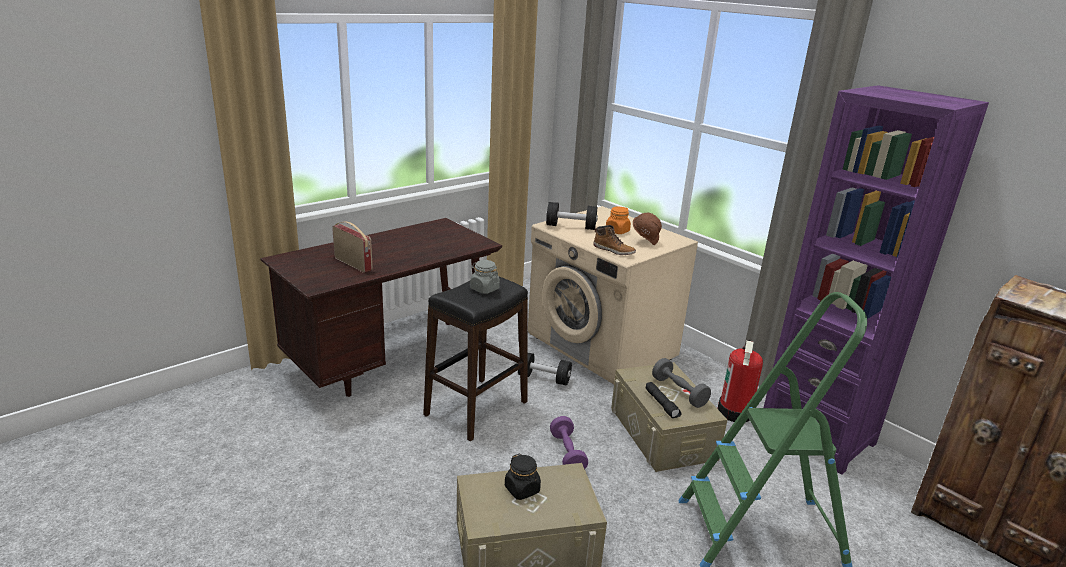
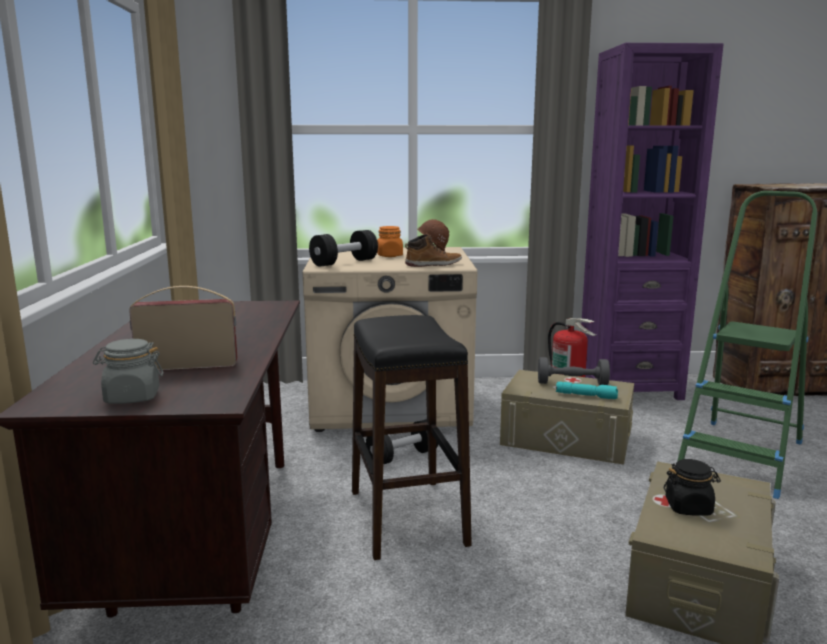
camera: 50 degrees left, 10 degrees down
grey jar [470,260,500,294] -> grey jar moved to [93,339,164,404]
purple dumbbell [550,416,588,469] -> none
black flashlight [646,382,682,418] -> turquoise flashlight [556,382,618,399]

